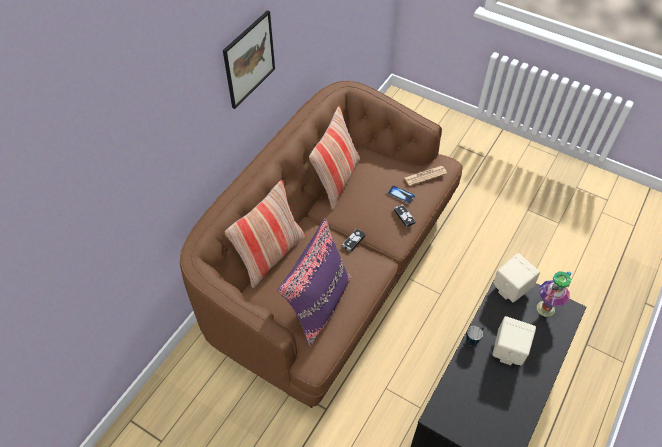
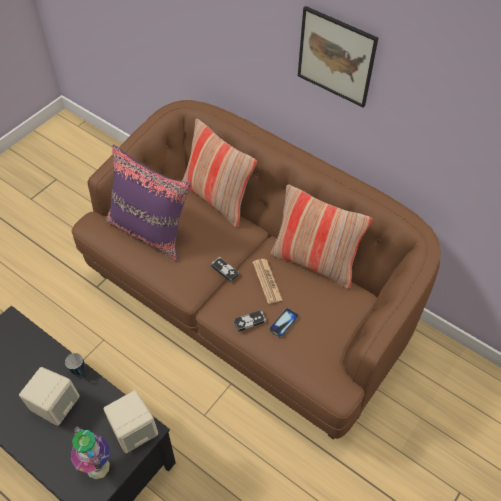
camera: 95 degrees right, 0 degrees up
newspaper [405,166,447,186] -> newspaper moved to [252,259,283,304]

